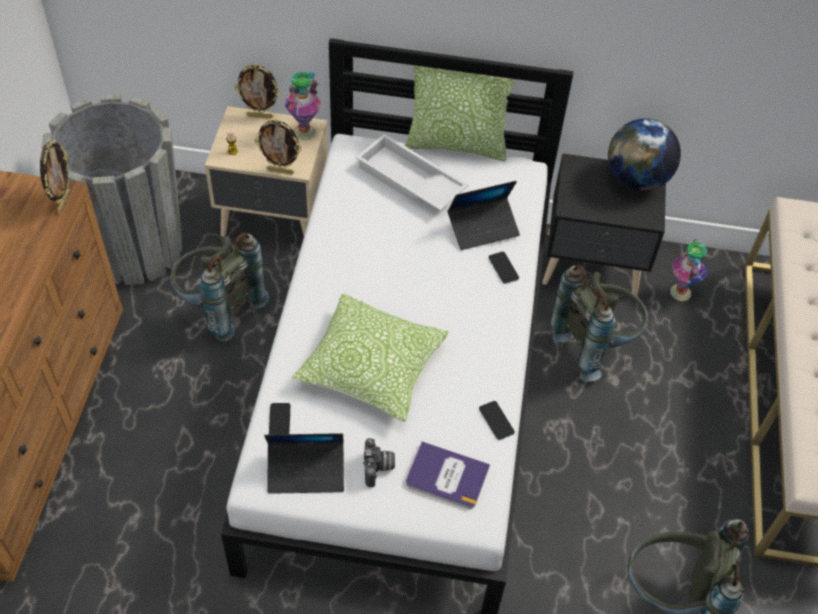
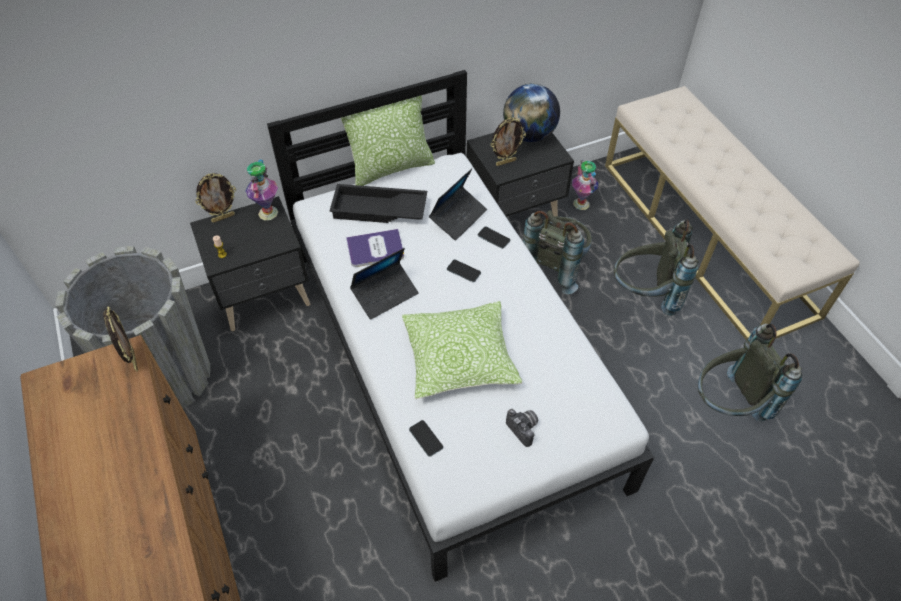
camera: 30 degrees left, 0 degrees up
grey backpack [170,233,269,342] -> grey backpack moved to [614,219,699,316]
beige nightstand [205,106,328,237] -> black nightstand [190,196,310,331]
picture frame [255,120,302,174] -> picture frame moved to [491,118,526,166]
laptop [264,433,344,494] -> laptop moved to [350,248,419,320]
white tray [356,134,468,211] -> black tray [330,184,427,223]
book [406,441,490,509] -> book moved to [346,229,404,267]
phone [479,401,515,440] -> phone moved to [447,260,481,282]

